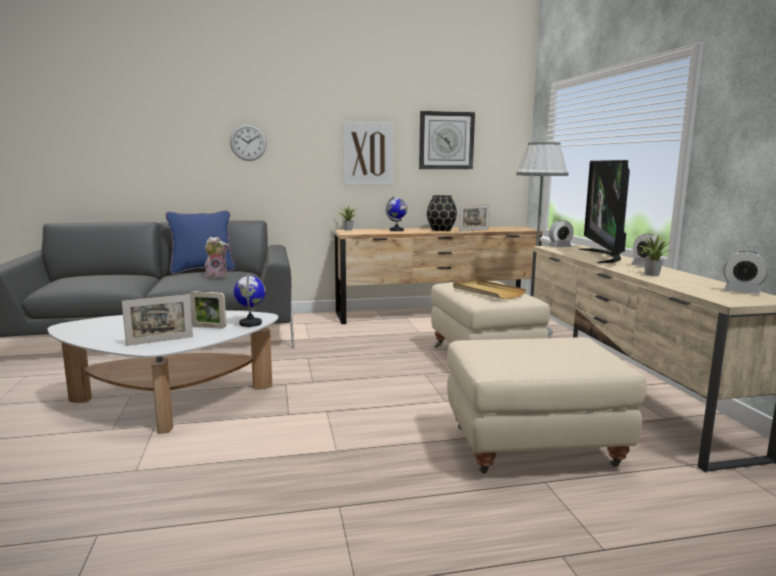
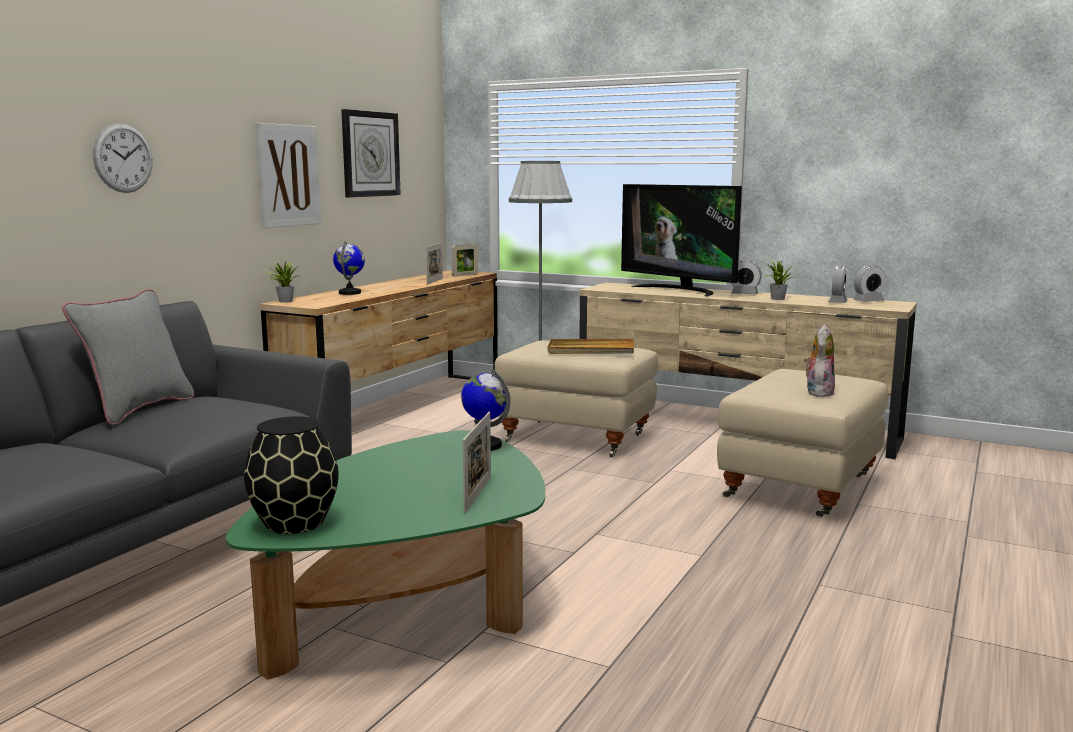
camera: 50 degrees left, 0 degrees up
white coffee table [48,310,278,434] -> green coffee table [226,430,545,680]
blue pillow [165,210,235,274] -> grey pillow [62,289,194,425]
picture frame [189,291,226,329] -> picture frame moved to [451,244,478,277]
plush toy [205,237,229,279] -> plush toy moved to [804,325,835,397]
black vase [427,195,457,231] -> black vase moved to [244,417,339,534]
alarm clock [549,220,574,247] -> alarm clock moved to [828,266,847,303]

